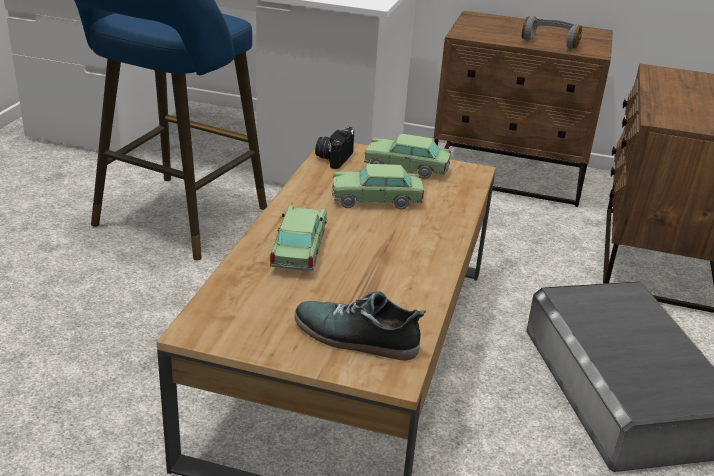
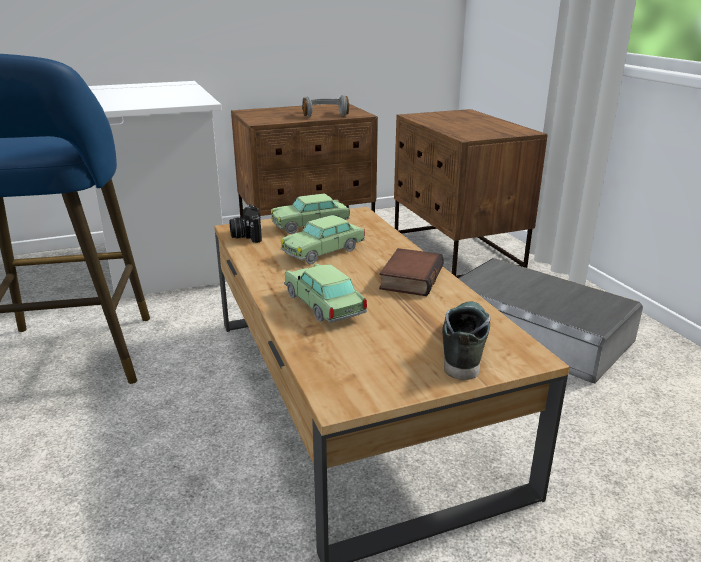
camera: 35 degrees left, 5 degrees down
shoe [294,291,426,360] -> shoe turned 120 degrees clockwise [442,301,490,380]
none -> book [379,248,444,296]

